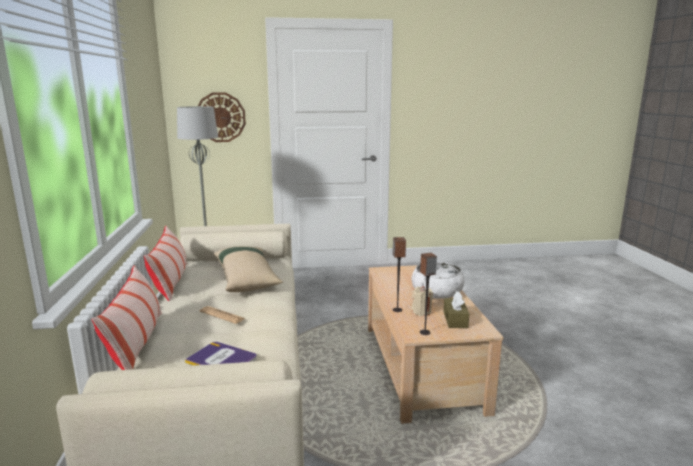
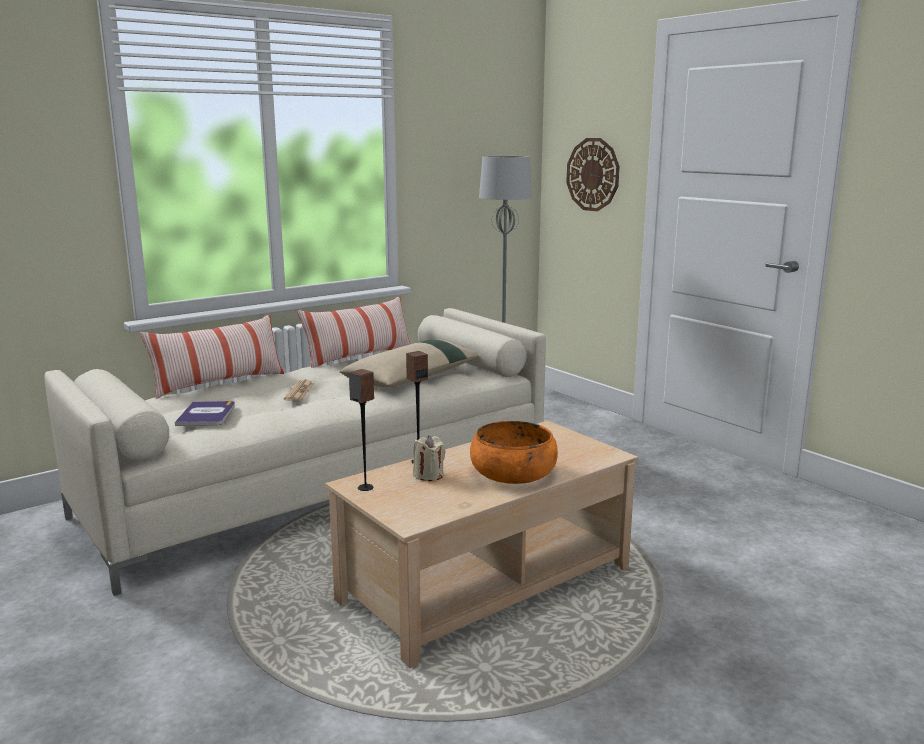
camera: 60 degrees right, 0 degrees up
white bowl [411,261,464,299] -> orange bowl [470,421,558,484]
brown tissue box [444,292,469,328] -> none

